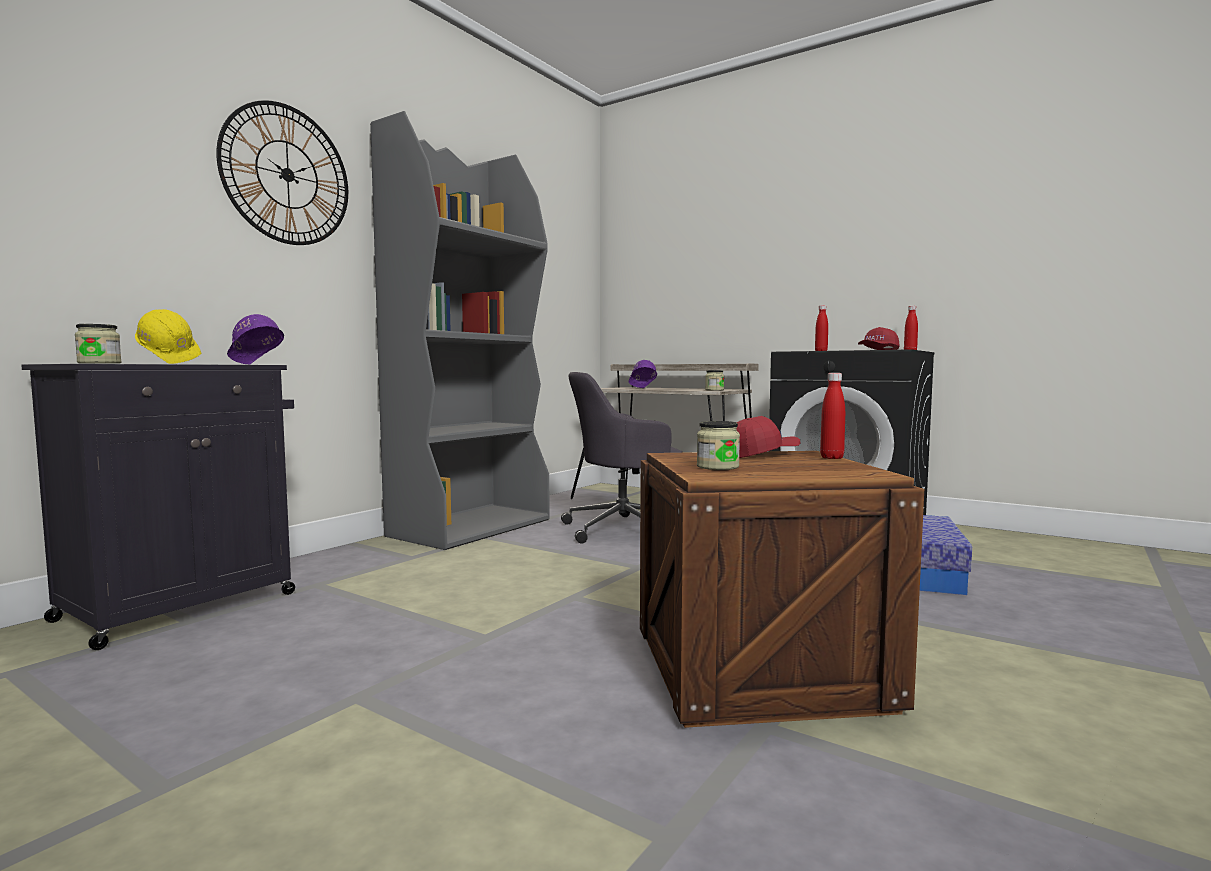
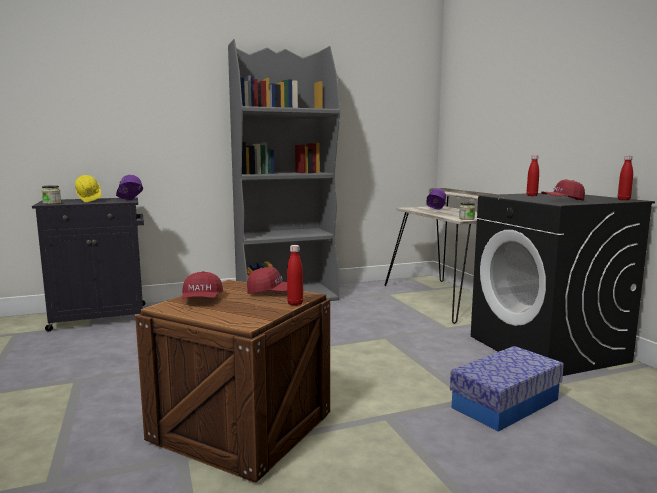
camera: 35 degrees right, 5 degrees up
wall clock [217,100,348,245] -> none
grey office chair [561,372,683,544] -> none
jar [697,421,740,470] -> red cap [182,271,223,299]

